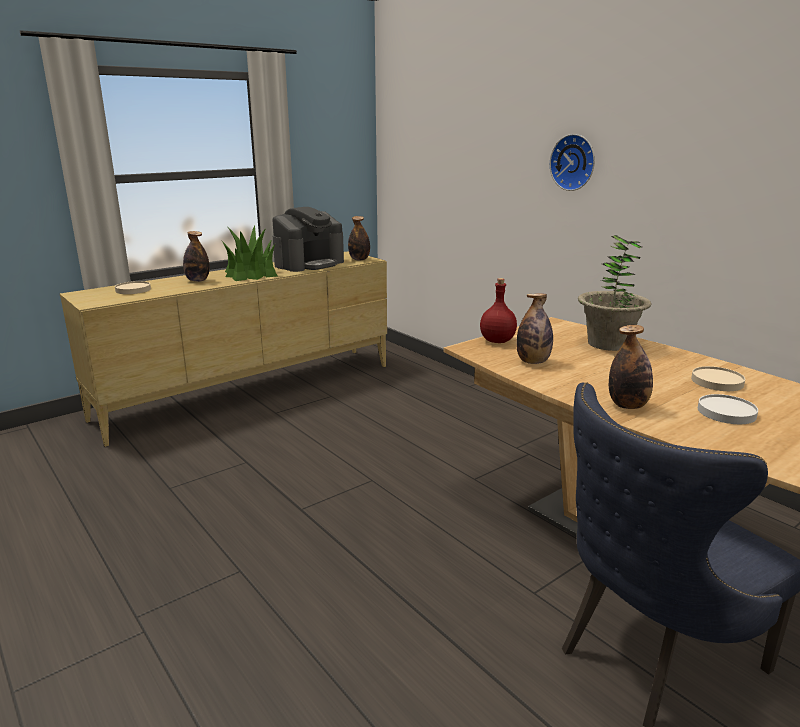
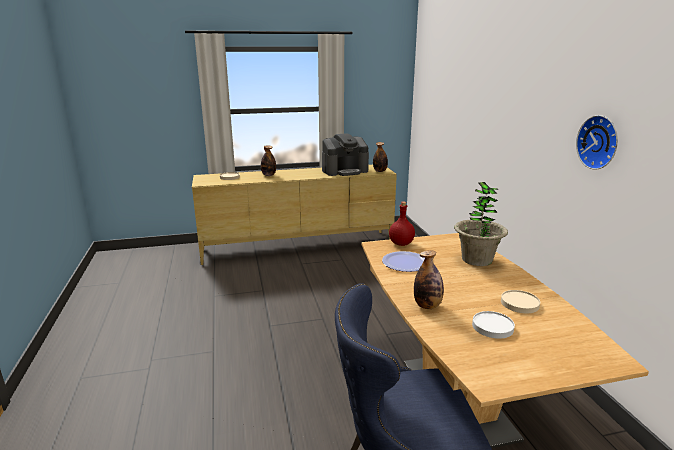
camera: 25 degrees right, 0 degrees up
potted plant [221,225,277,281] -> none
bottle [516,294,553,364] -> plate [382,251,425,272]
wall clock [550,134,595,191] -> wall clock moved to [576,115,618,170]

